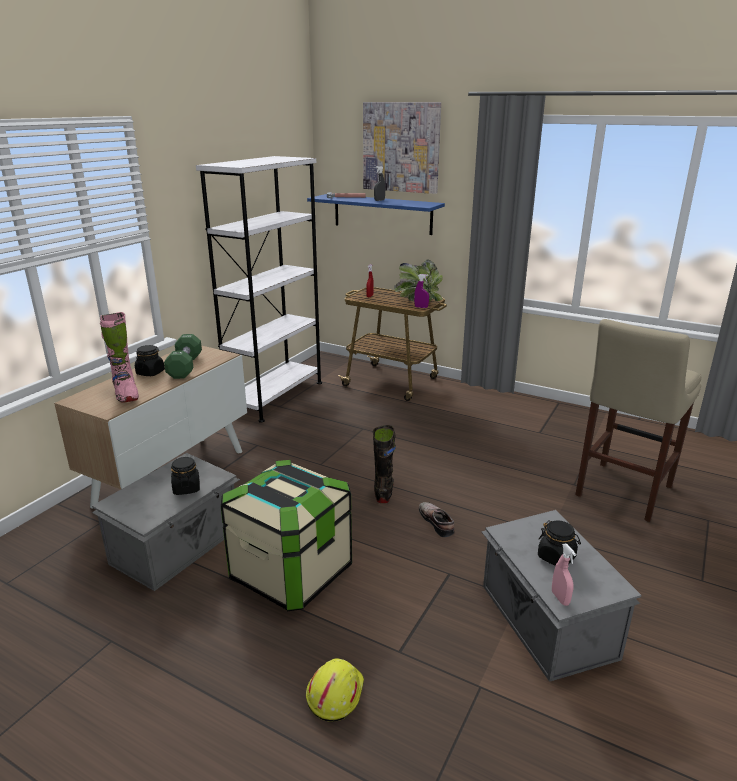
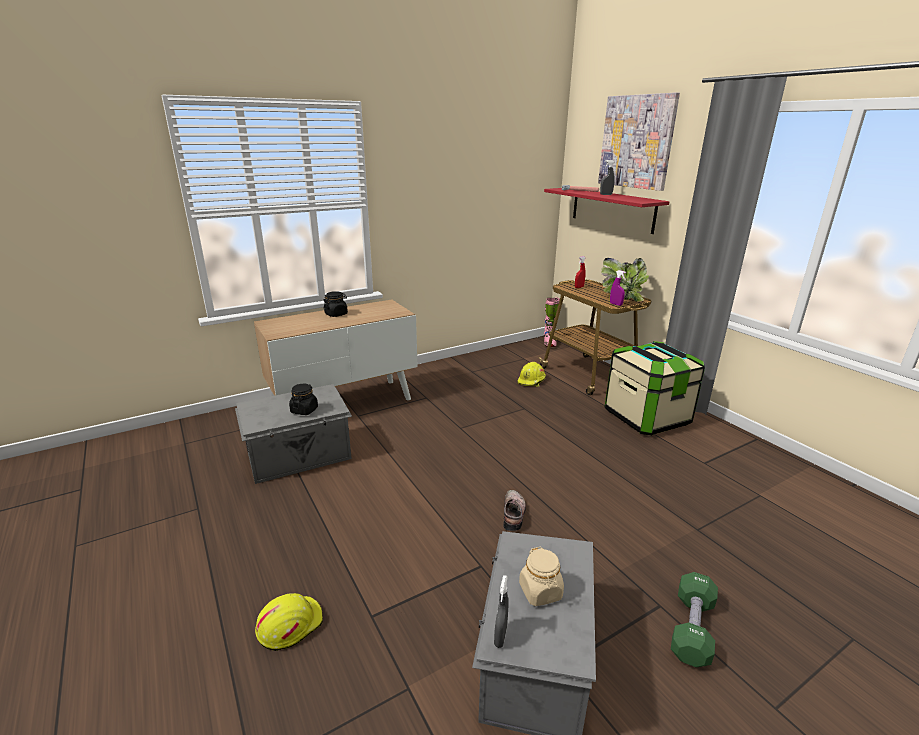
camera: 30 degrees right, 0 degrees up
pink boot [100,312,139,403] -> pink boot moved to [544,298,560,347]
green dumbbell [164,334,202,379] -> green dumbbell moved to [671,572,718,667]
white bookcase [196,156,322,422] -> none
storage box [221,460,352,611] -> storage box moved to [605,341,705,436]
blue shelf [307,194,445,235] -> red shelf [544,188,669,234]
black boot [373,425,396,503] -> none
black jar [538,520,581,566] -> beige jar [519,547,564,606]
pink spray bottle [552,544,576,606] -> grey spray bottle [494,575,509,648]
beige stool [575,319,701,522] -> none
none -> yellow hard hat [517,362,546,387]

